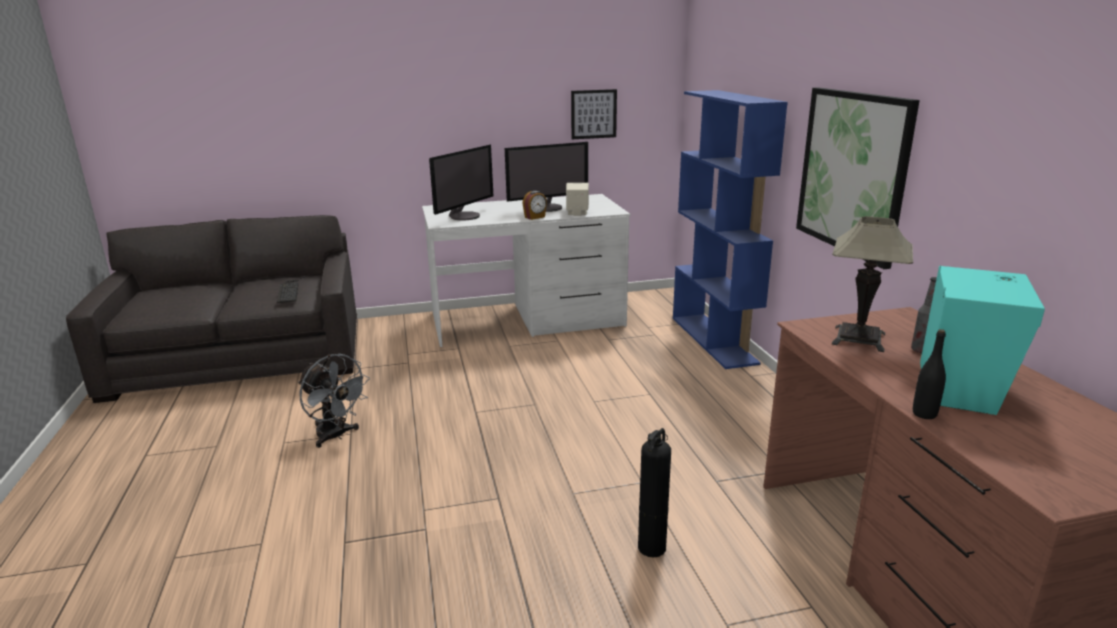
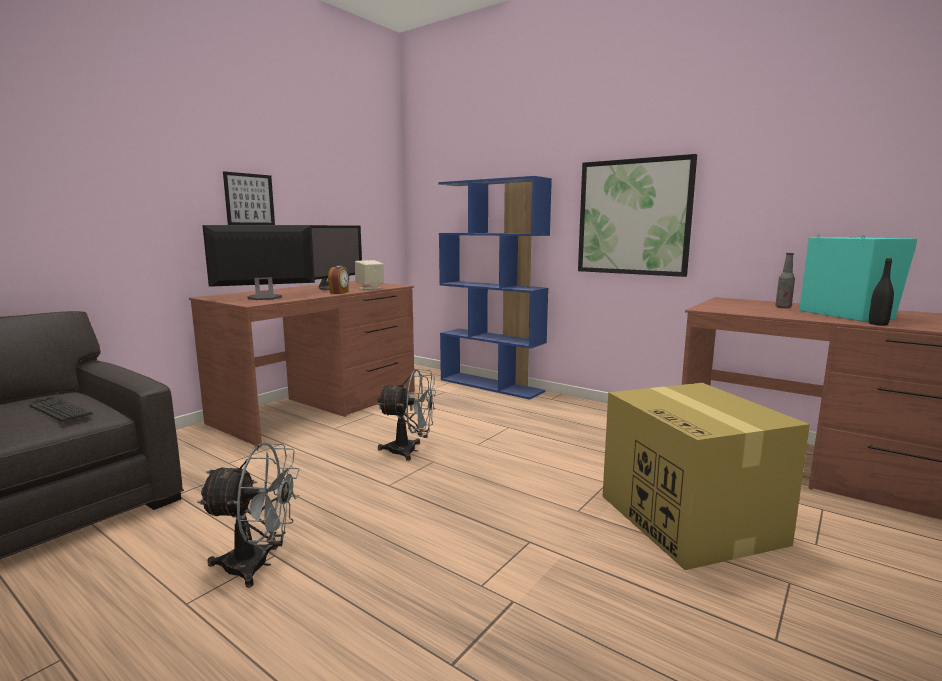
camera: 40 degrees left, 10 degrees down
white desk [422,194,630,347] -> brown desk [189,281,415,447]
monitor [429,145,493,220] -> monitor turned 105 degrees counterclockwise [202,225,315,300]
picture [571,89,617,139] -> picture moved to [223,171,275,225]
fire extinguisher [638,428,671,558] -> cardboard box [602,383,810,570]
table lamp [832,216,913,352] -> none
none -> grey fan [377,369,436,461]

